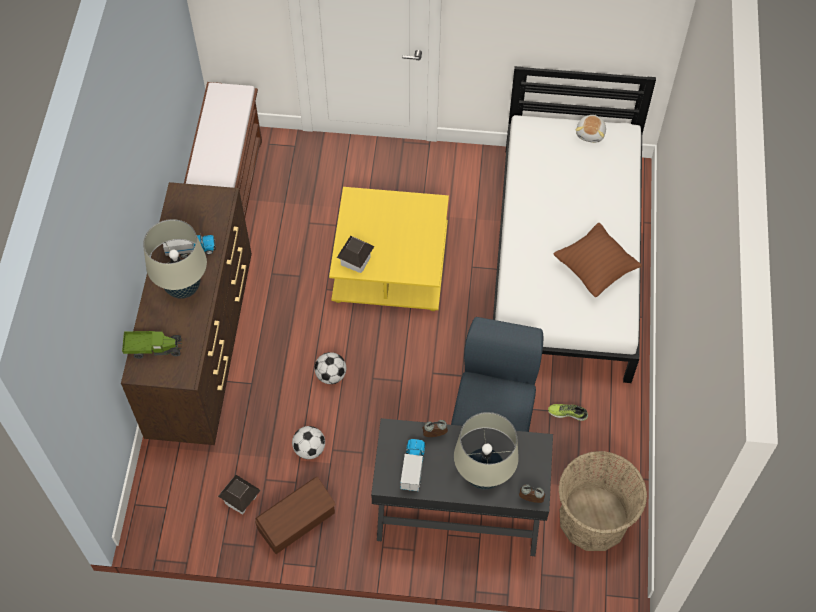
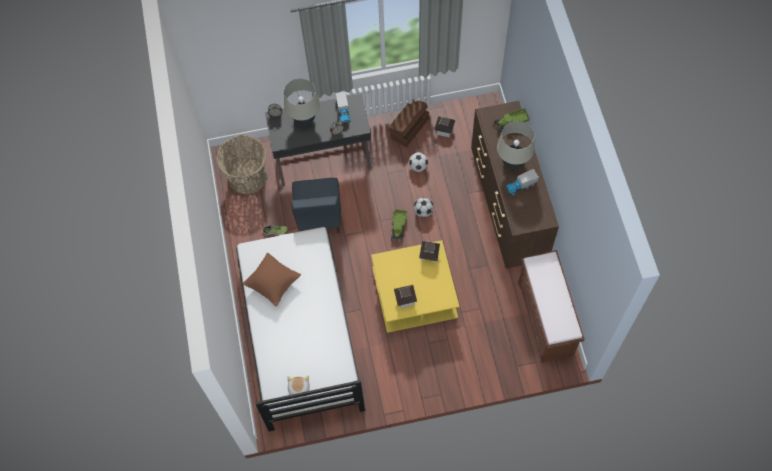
camera: 165 degrees right, 5 degrees up
none -> toy truck [391,209,407,242]
none -> toy house [394,285,417,308]

